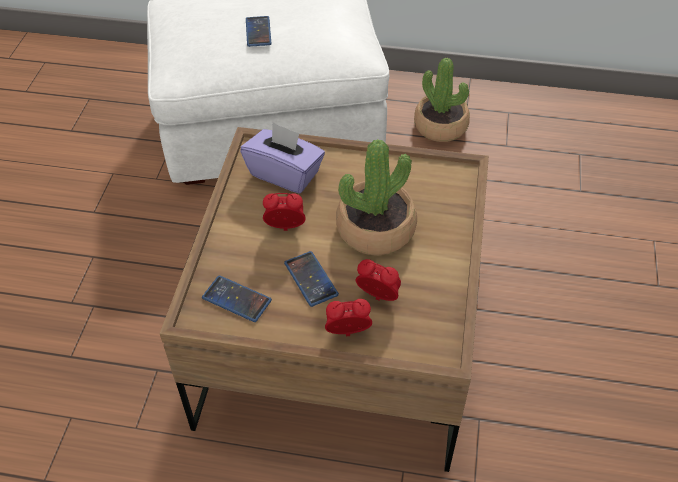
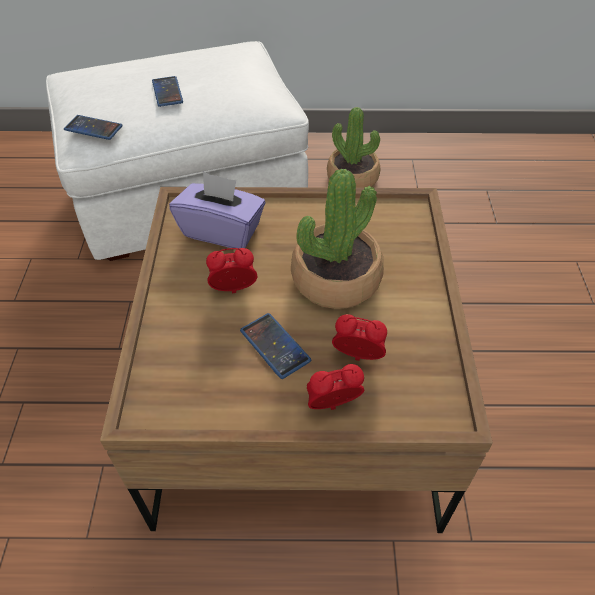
camera: 10 degrees left, 0 degrees up
phone [202,276,272,322] -> phone moved to [64,115,123,140]

